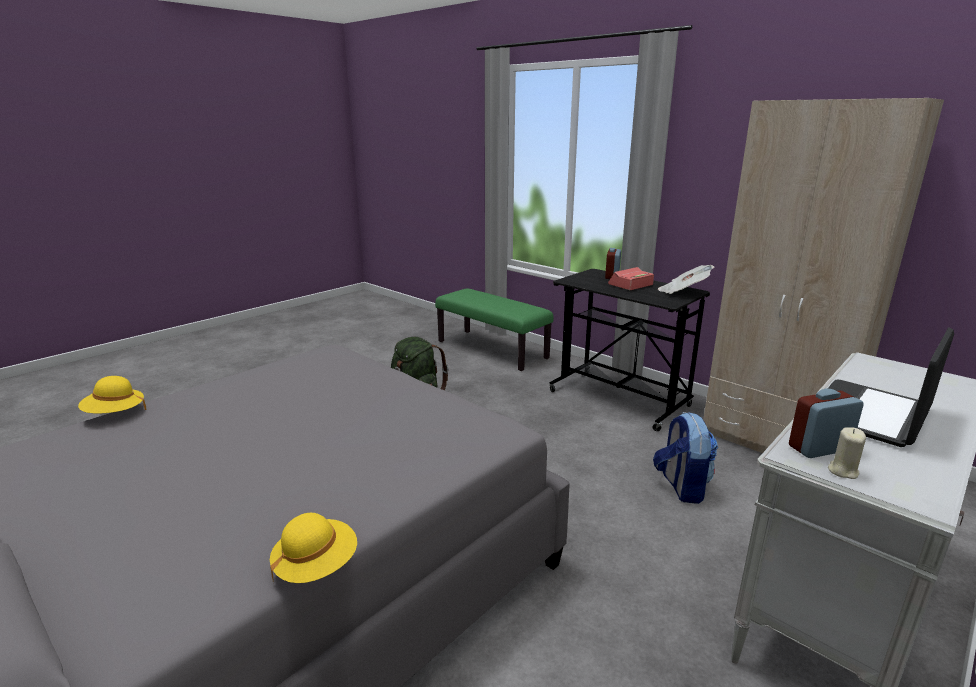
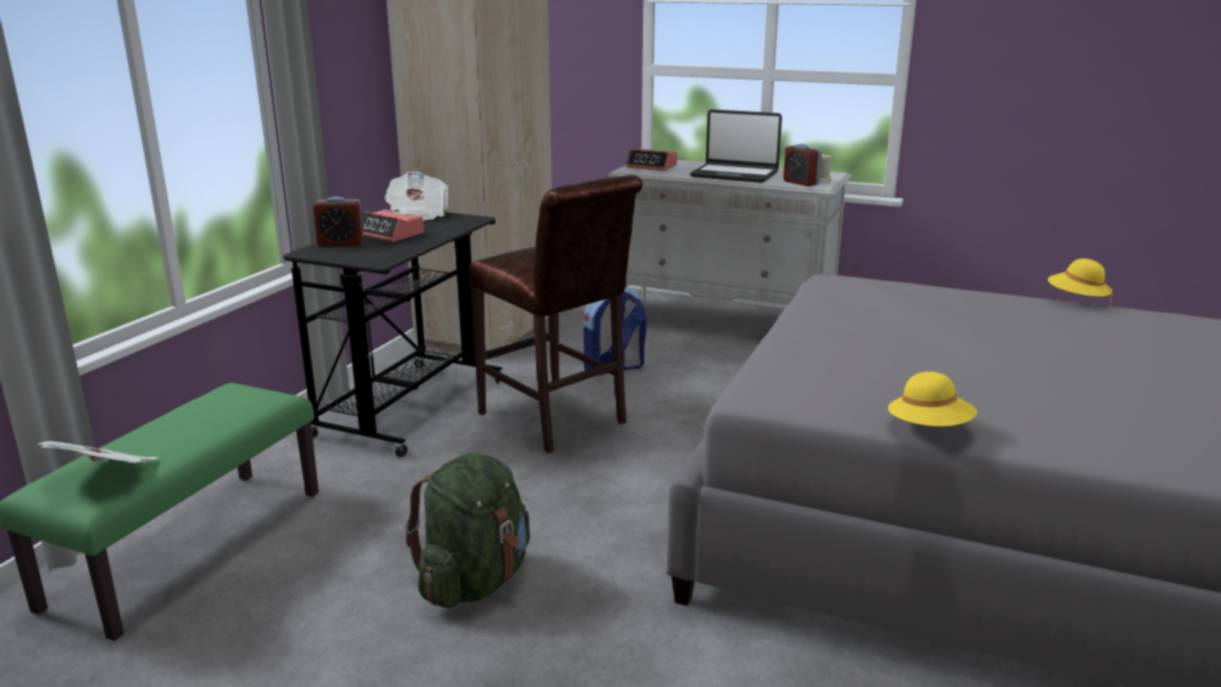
camera: 110 degrees left, 0 degrees up
yellow hat [78,376,146,414] -> yellow hat moved to [888,372,977,427]
none -> newspaper [38,441,159,463]
none -> brown stool [469,175,643,453]
none -> alarm clock [626,149,677,171]

